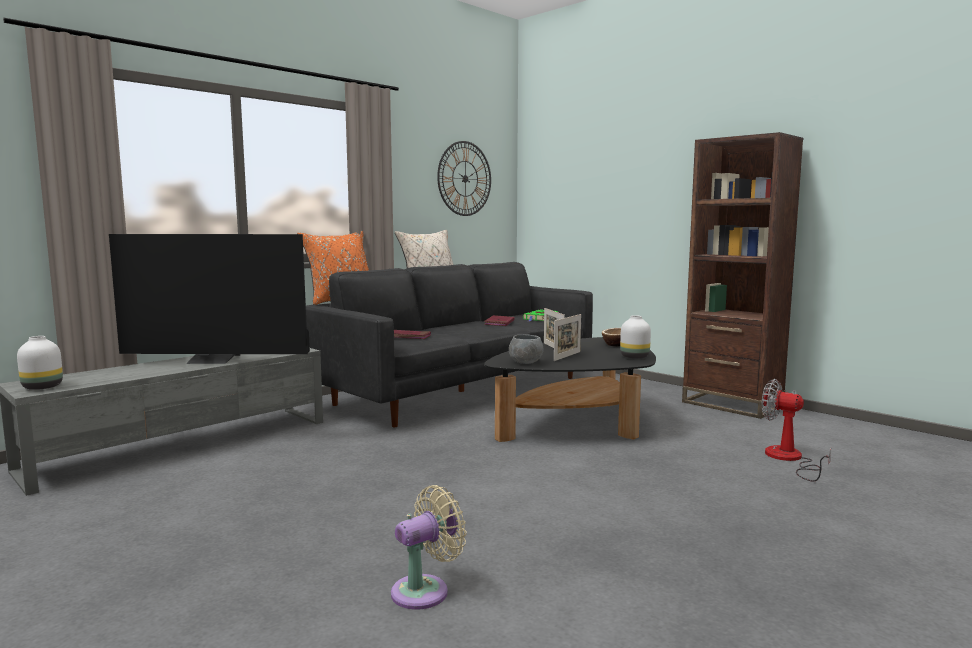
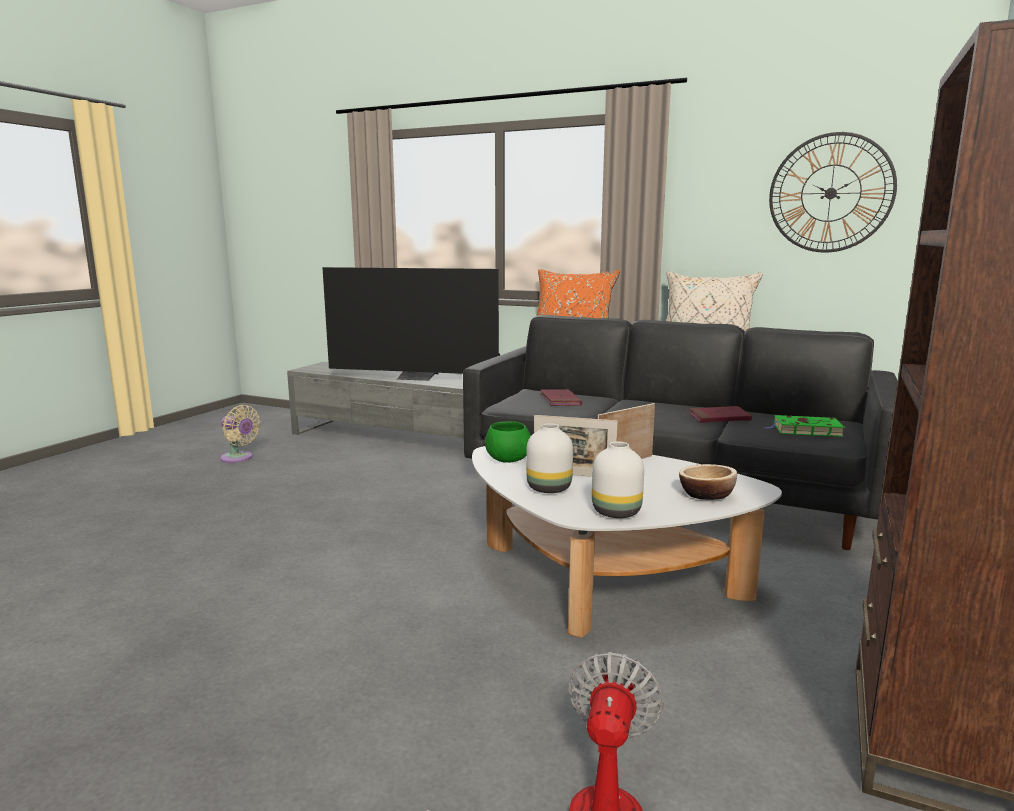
camera: 70 degrees right, 5 degrees up
white vase [17,336,63,390] -> white vase moved to [526,423,573,493]
television [109,234,310,364] -> television turned 60 degrees counterclockwise [322,267,500,381]
beige fan [391,485,467,610] -> beige fan moved to [220,405,261,463]
black coffee table [484,337,656,442] -> white coffee table [472,446,782,638]
grey bowl [509,334,543,364] -> green bowl [485,421,531,463]

